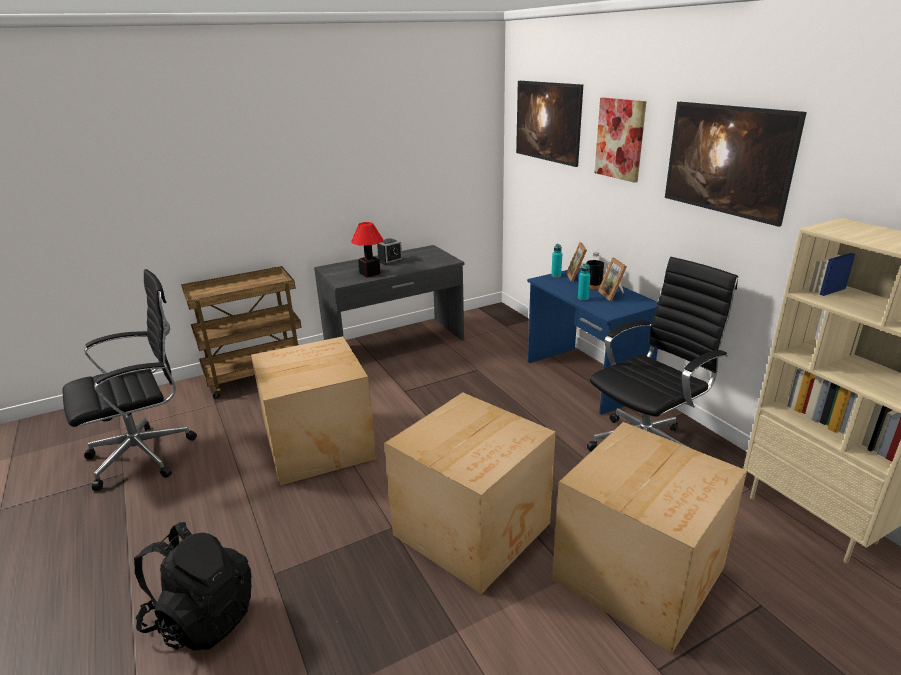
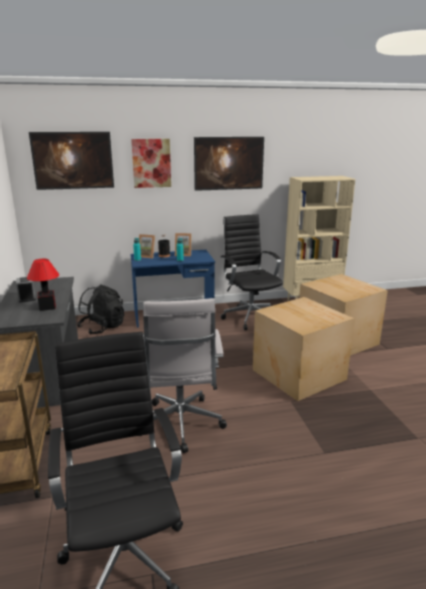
camera: 75 degrees left, 5 degrees down
black backpack [134,522,251,650] -> black backpack moved to [77,284,124,334]
cardboard box [251,336,377,486] -> white office chair [140,298,227,453]

